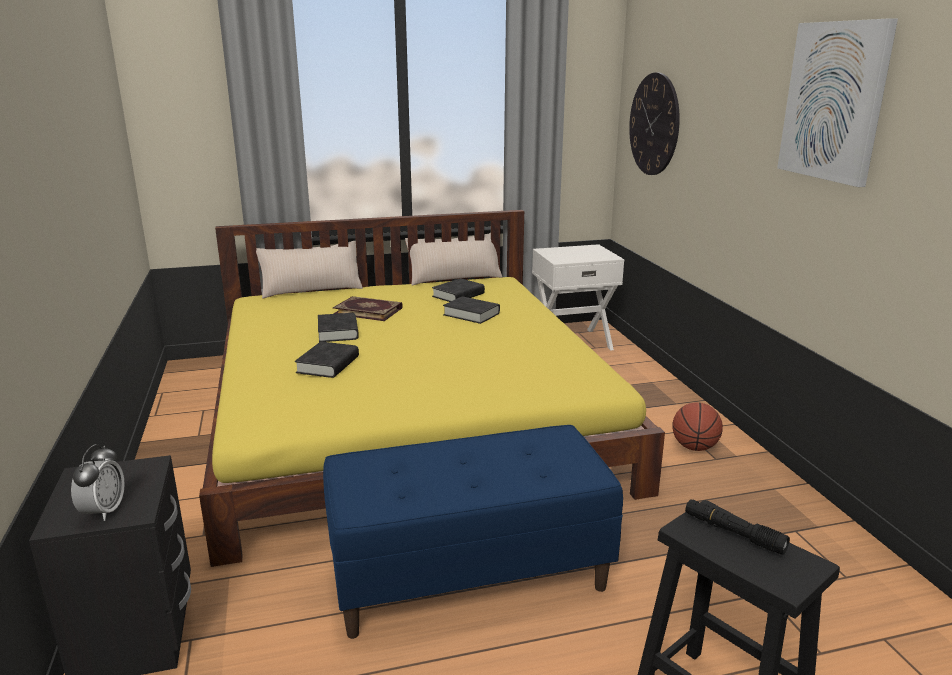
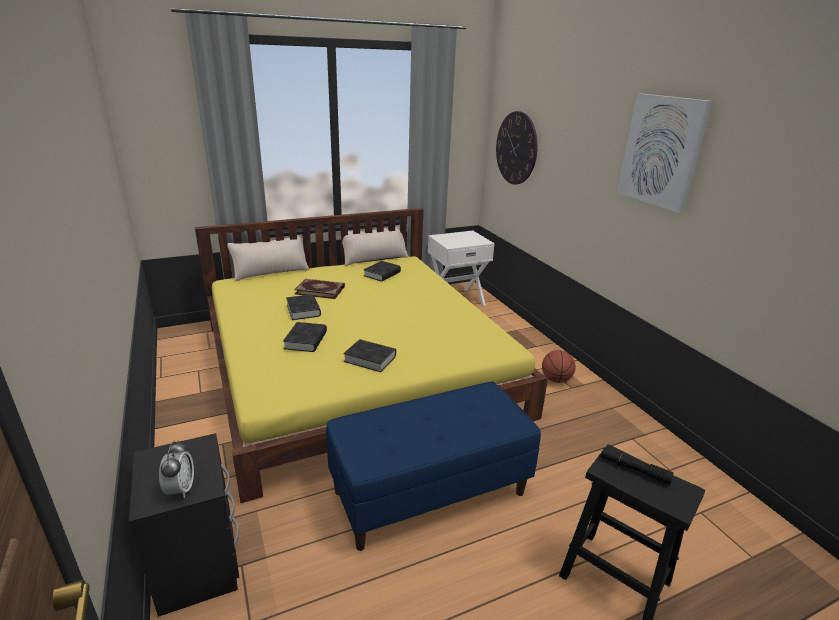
camera: 10 degrees left, 5 degrees up
black book [443,296,500,324] -> black book moved to [344,339,396,372]

